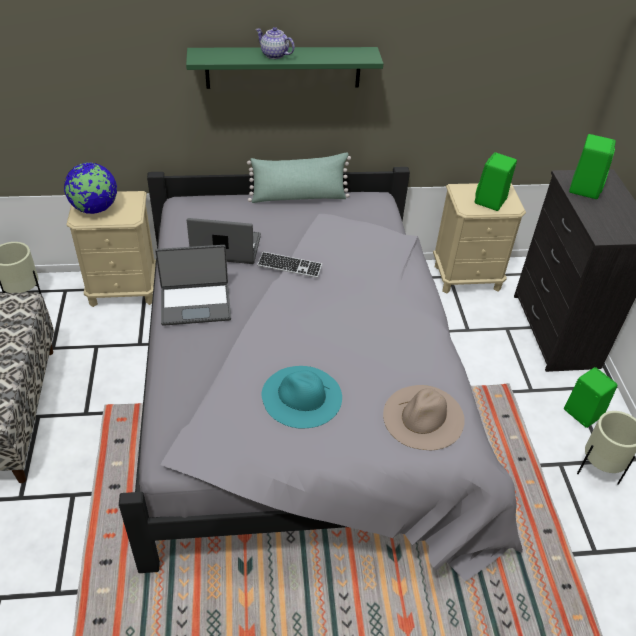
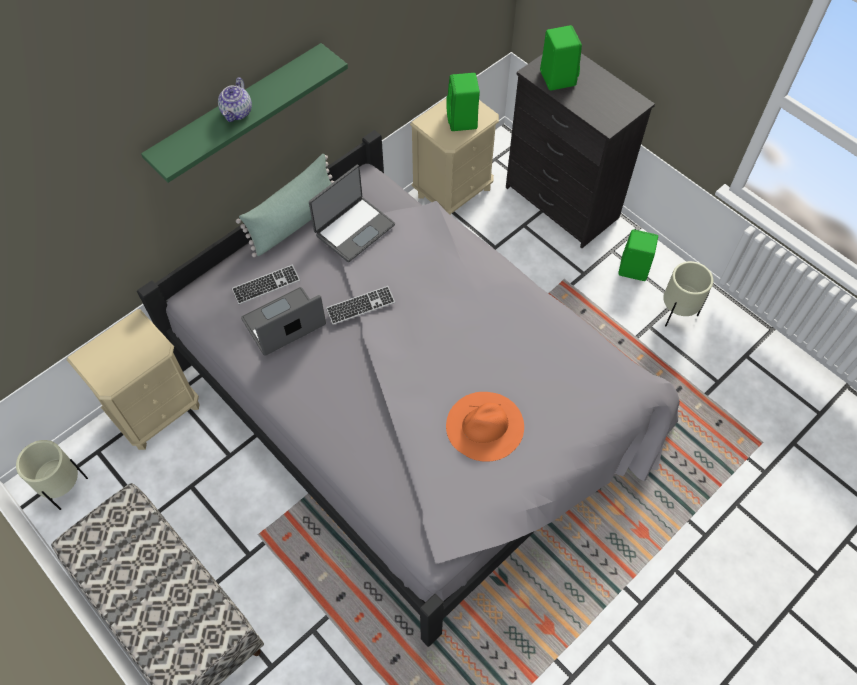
camera: 35 degrees left, 15 degrees up
globe [64,162,117,214] -> none
laptop [155,245,231,326] -> laptop moved to [309,165,395,262]
teapot [256,27,295,59] -> teapot turned 75 degrees counterclockwise [218,77,252,122]
turquoise hat [261,366,342,428] -> orange hat [446,392,524,462]
beige hat [383,385,465,450] -> none
none -> keyboard [231,265,300,305]

